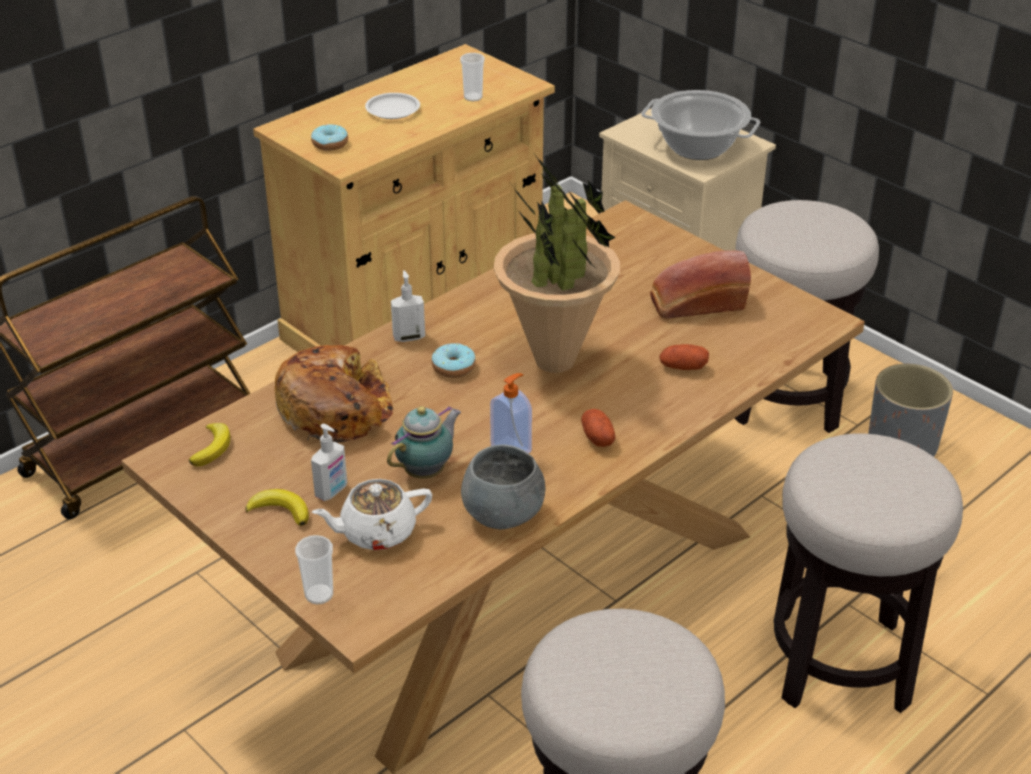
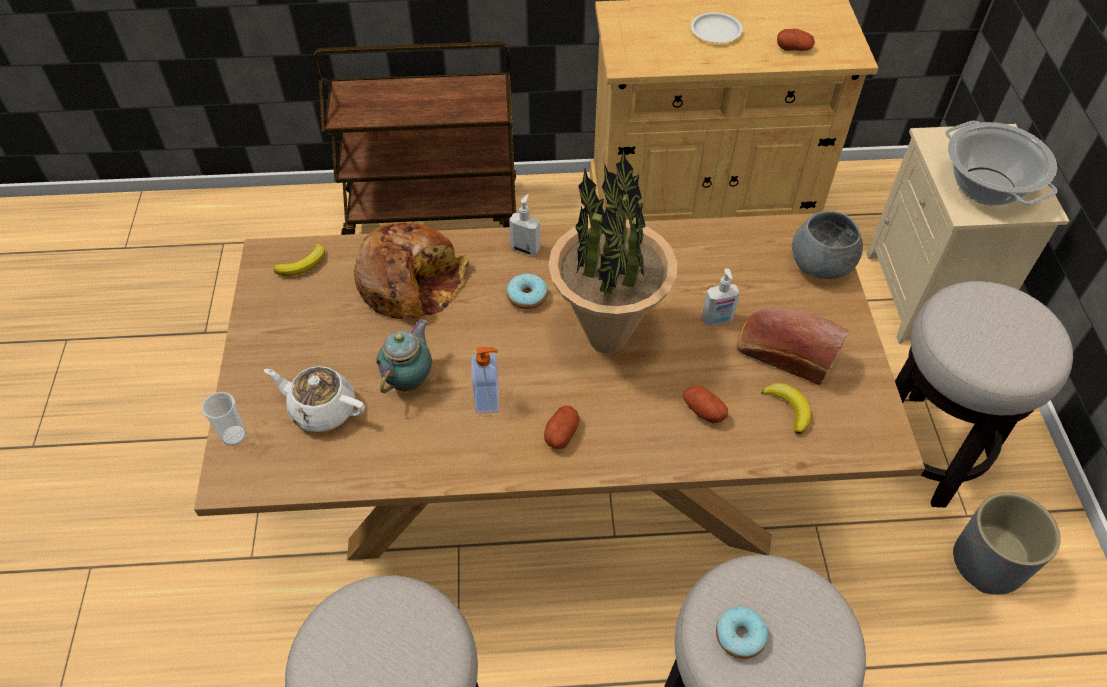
camera: 40 degrees right, 15 degrees up
banana [245,489,309,526] -> banana moved to [762,383,811,434]
donut [311,124,348,151] -> donut moved to [716,606,768,659]
soap dispenser [311,424,347,501] -> soap dispenser moved to [702,268,740,326]
teapot [387,406,461,479] -> teapot turned 60 degrees counterclockwise [376,319,432,393]
cup [460,53,485,101] -> potato [777,29,815,51]
grey bowl [461,444,546,529] -> grey bowl moved to [792,211,863,279]

